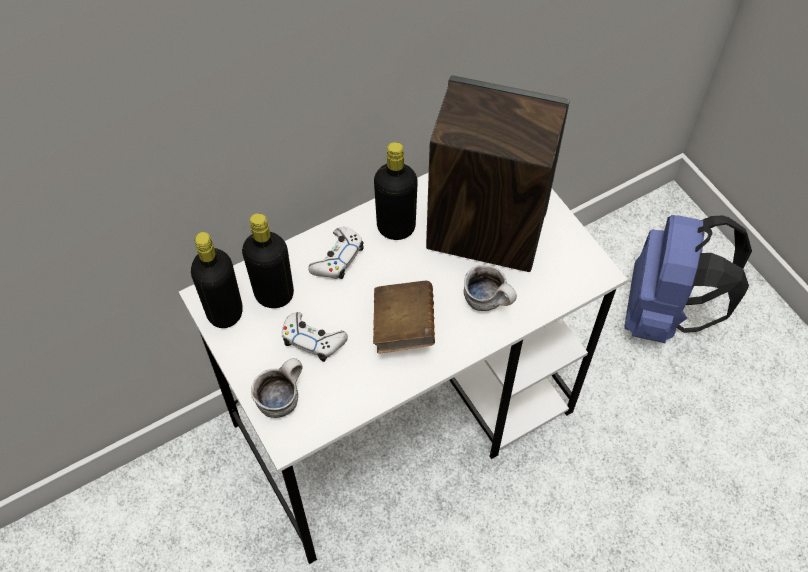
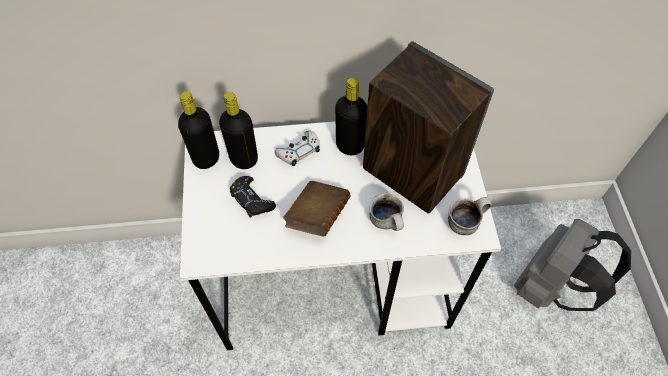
camera: 25 degrees right, 0 degrees up
mug [251,358,303,418] -> mug moved to [448,197,492,235]
white game controller [282,312,348,362] -> black game controller [230,176,276,218]
blue backpack [625,215,752,343] -> grey backpack [514,219,631,311]

